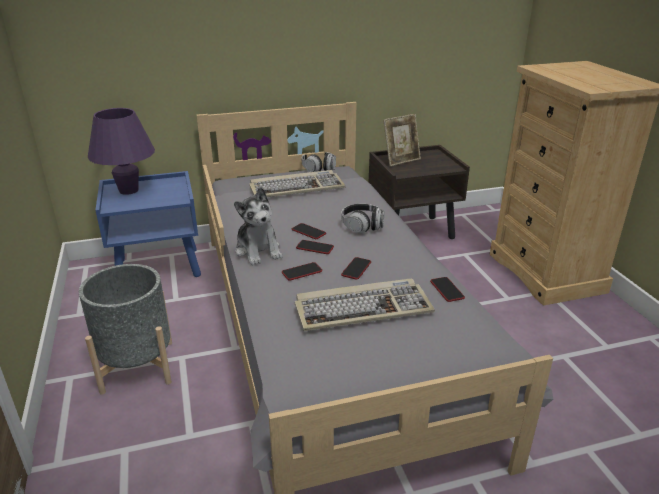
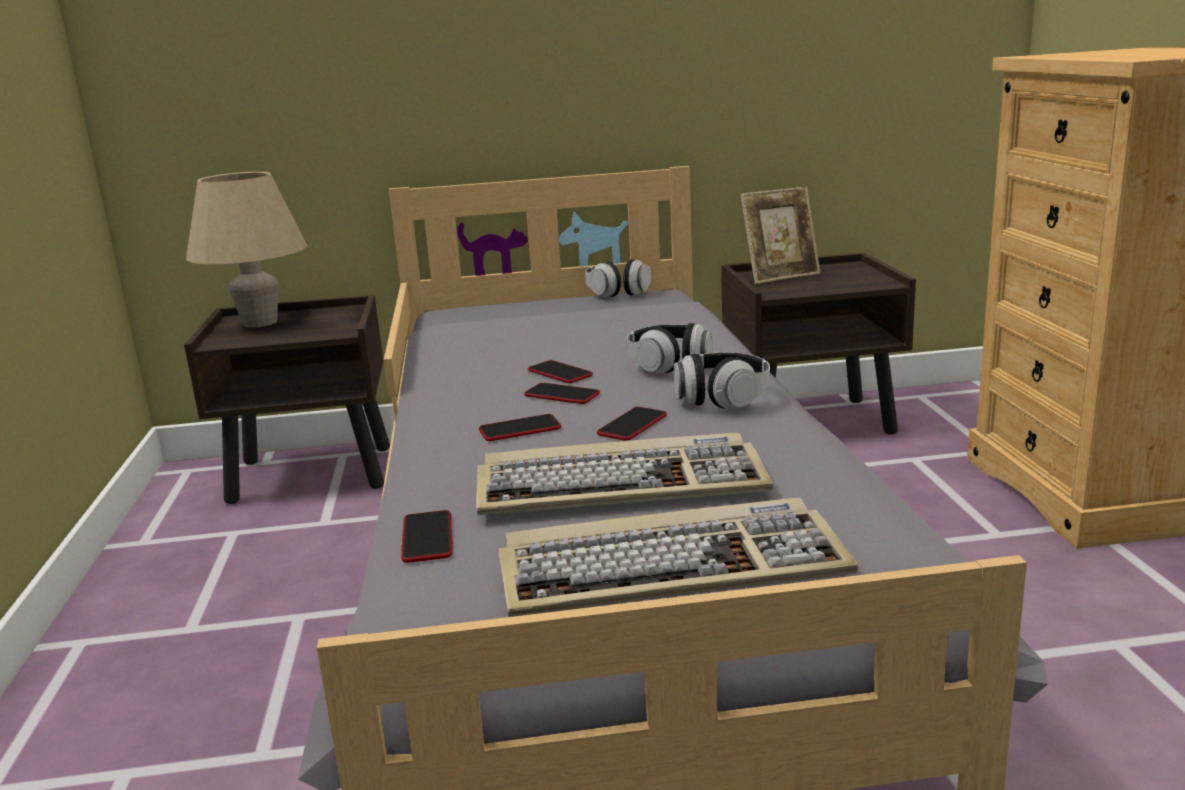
camera: 10 degrees right, 10 degrees down
grey planter [79,264,172,395] -> none
purple table lamp [88,108,155,195] -> beige table lamp [186,172,307,327]
blue nightstand [95,171,201,277] -> brown nightstand [184,295,390,504]
plush toy [234,187,283,265] -> none
keyboard [249,170,346,197] -> keyboard moved to [499,498,859,617]
phone [430,277,465,302] -> phone moved to [401,510,453,563]
none -> headphones [674,352,770,410]

